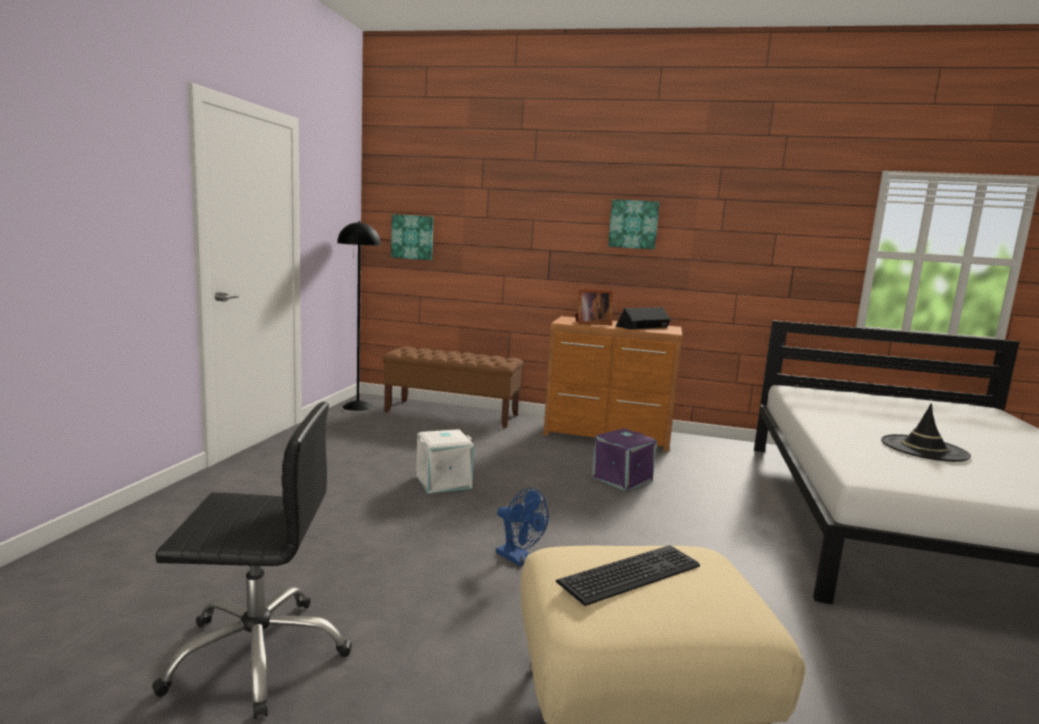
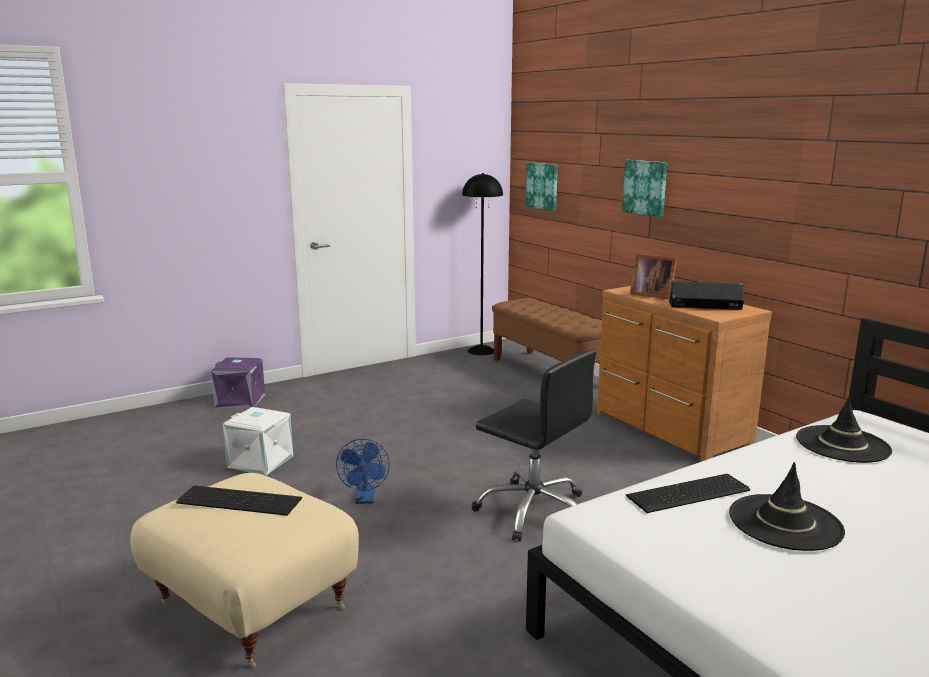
camera: 45 degrees right, 5 degrees up
black office chair [152,402,352,719] -> black office chair moved to [472,349,597,542]
white storage box [416,429,474,494] -> white storage box moved to [223,407,293,476]
purple storage box [592,428,657,491] -> purple storage box moved to [211,357,265,409]
picture [608,199,660,250] -> picture moved to [622,160,667,217]
none -> keyboard [626,474,750,513]
none -> black hat [796,396,892,463]

